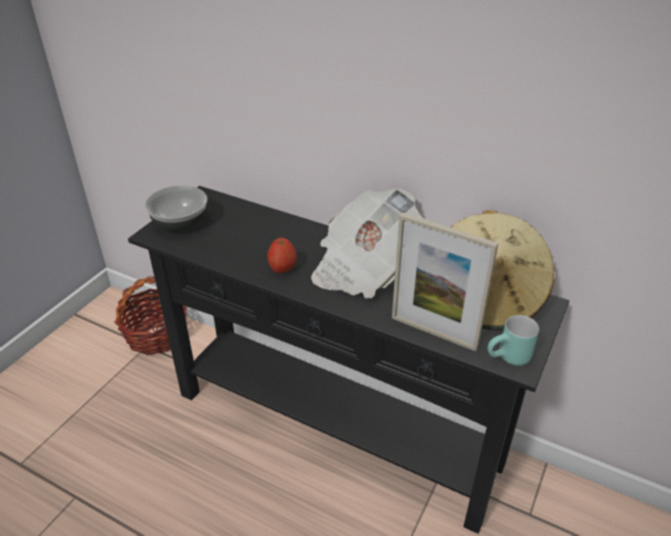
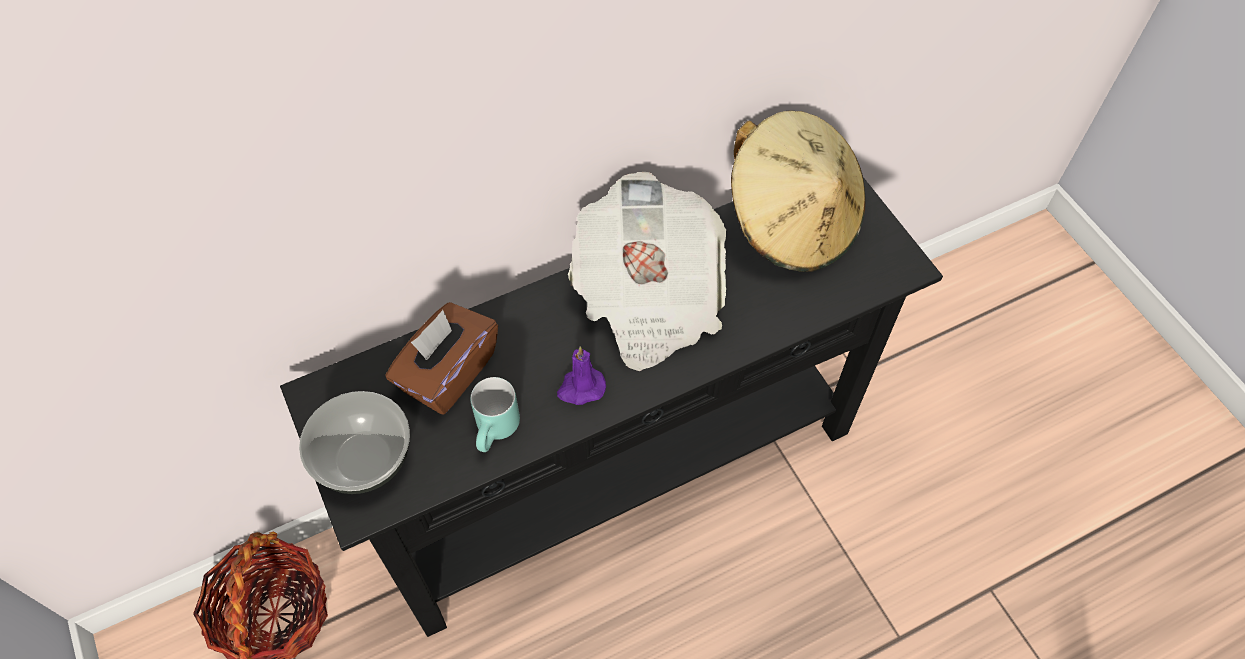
camera: 55 degrees left, 20 degrees up
apple [268,238,297,273] -> purple candle [557,346,606,405]
picture frame [392,212,498,351] -> none
turquoise mug [488,315,539,366] -> turquoise mug moved to [471,377,520,452]
none -> brown tissue box [386,302,498,414]

